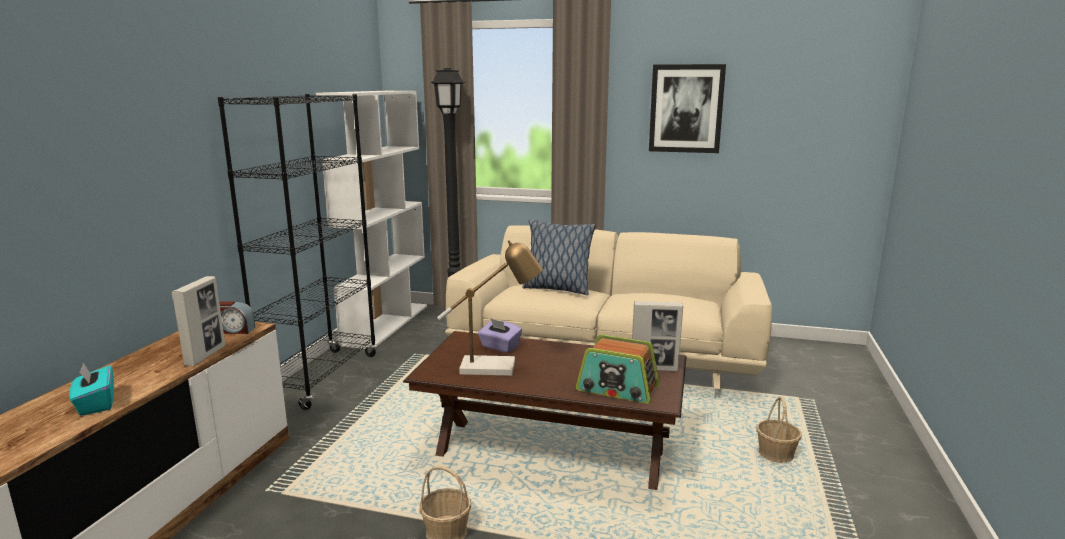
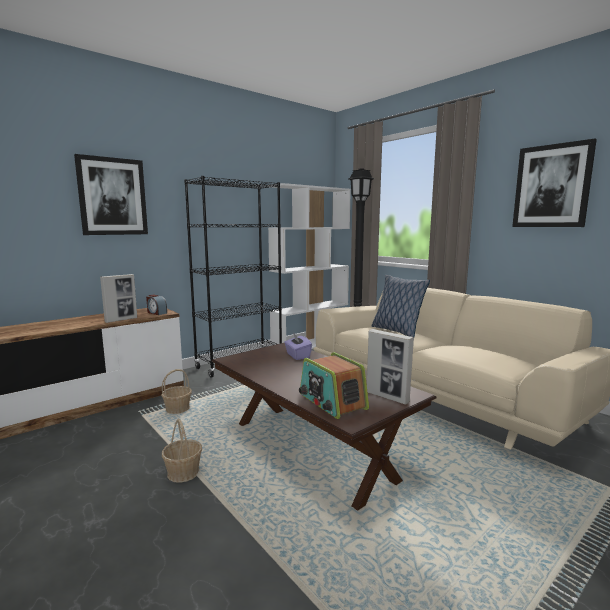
camera: 35 degrees right, 5 degrees down
turquoise tissue box [69,363,114,416] -> none
table lamp [437,240,543,376] -> none
basket [756,396,802,463] -> basket moved to [161,369,192,414]
none -> picture [74,154,148,235]

